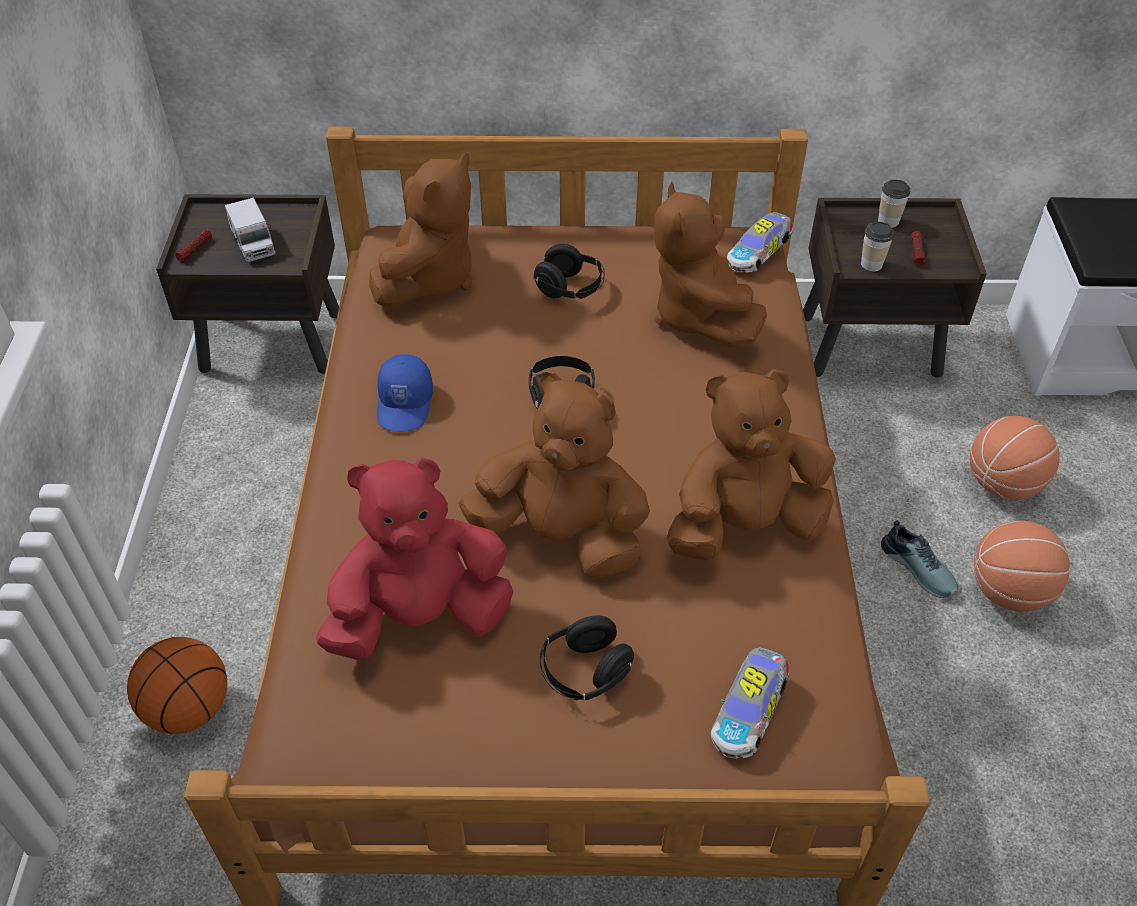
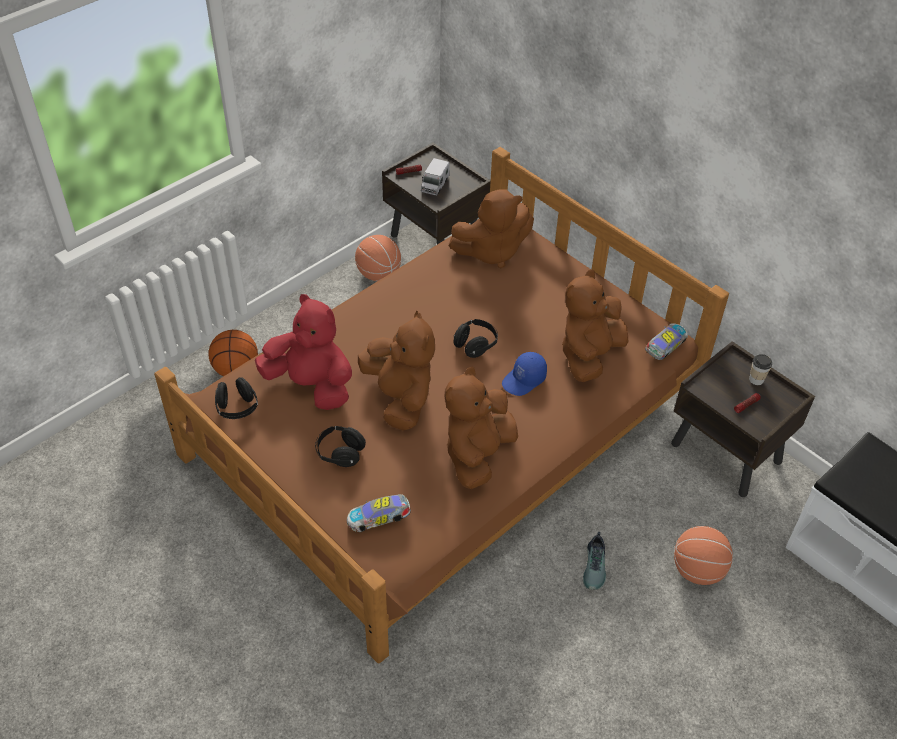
camera: 45 degrees right, 0 degrees up
blue cap [377,354,433,432] -> blue cap moved to [502,352,547,396]
black headphones [533,244,605,299] -> black headphones moved to [215,377,258,419]
brown plush toy [666,369,836,560] -> brown plush toy turned 90 degrees counterclockwise [445,367,518,489]
toy car [727,212,793,273] -> toy car turned 135 degrees clockwise [645,323,688,360]
cup [861,222,894,272] -> none
basketball [974,521,1070,612] -> basketball moved to [355,235,401,281]

